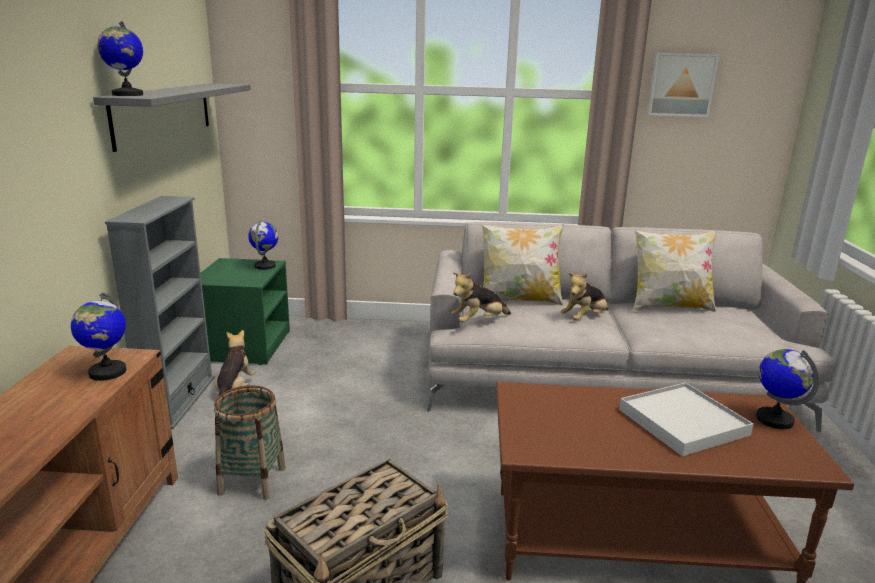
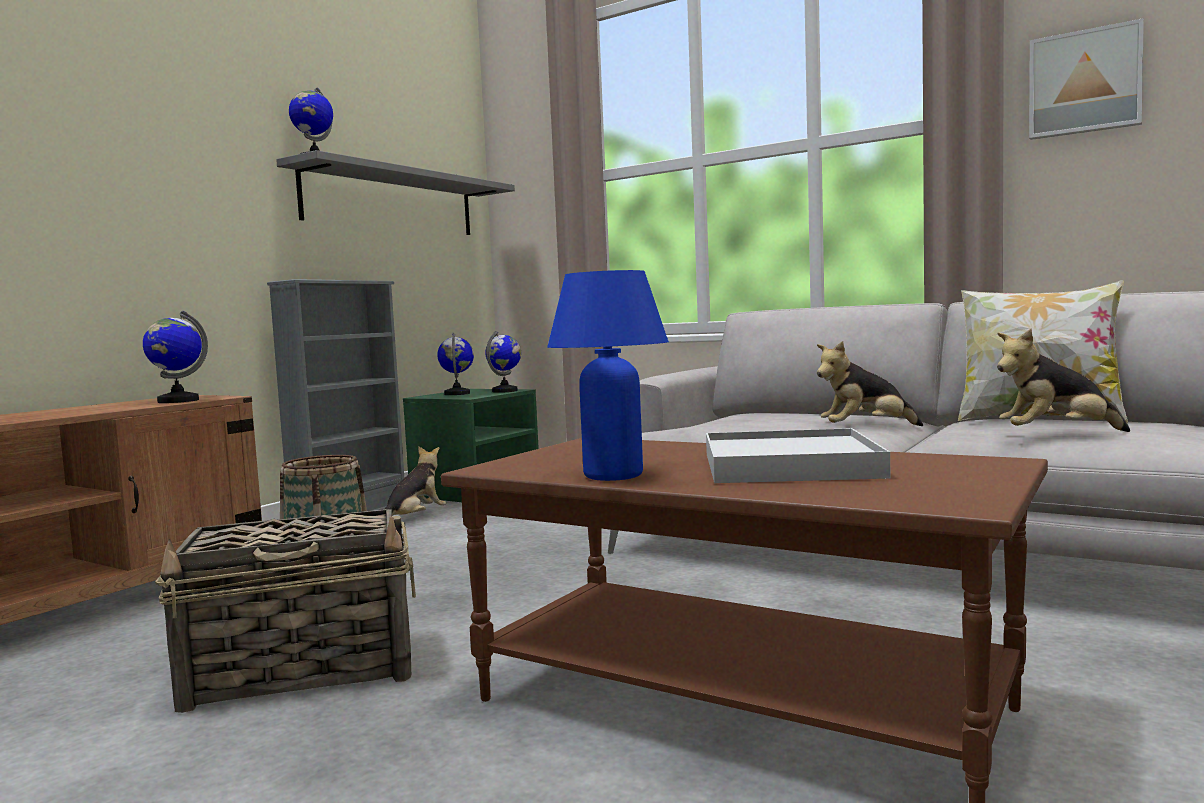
camera: 30 degrees right, 15 degrees down
plush toy [452,272,511,323] -> plush toy moved to [997,329,1130,432]
pillow [481,224,564,306] -> none
globe [756,349,820,429] -> globe moved to [437,333,474,395]
none -> blue table lamp [547,270,669,481]

